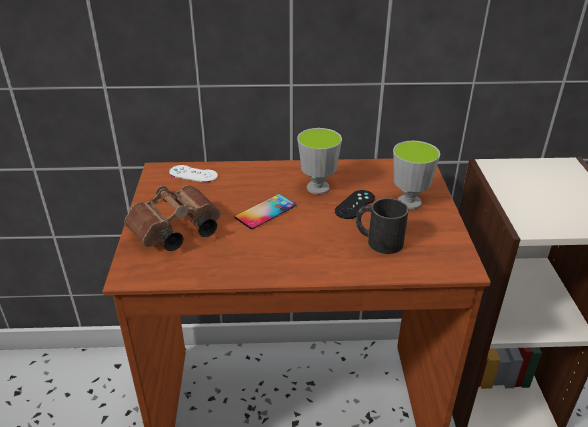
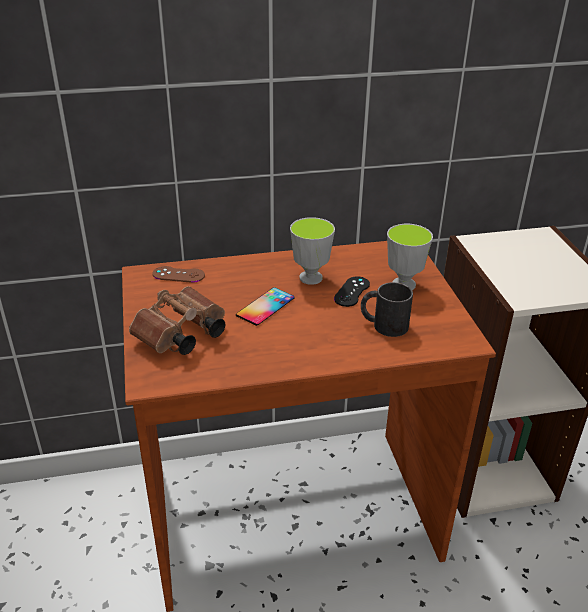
camera: 10 degrees left, 0 degrees up
white game controller [169,165,218,183] -> brown game controller [152,266,205,283]

